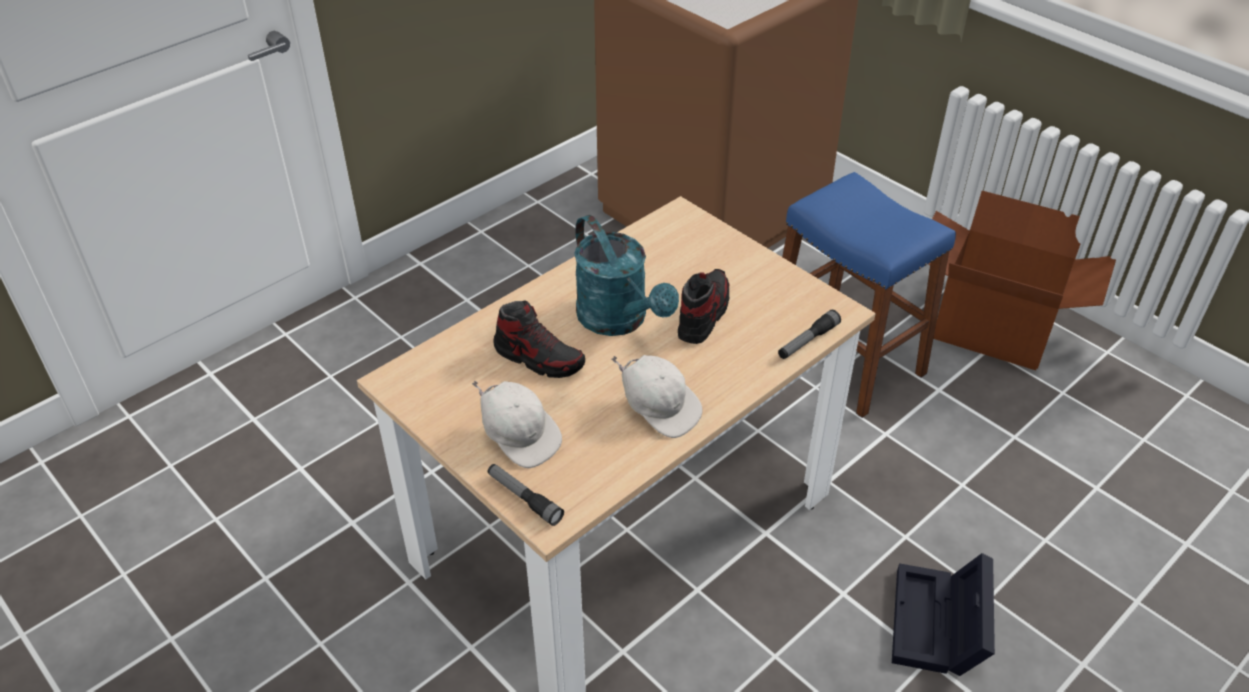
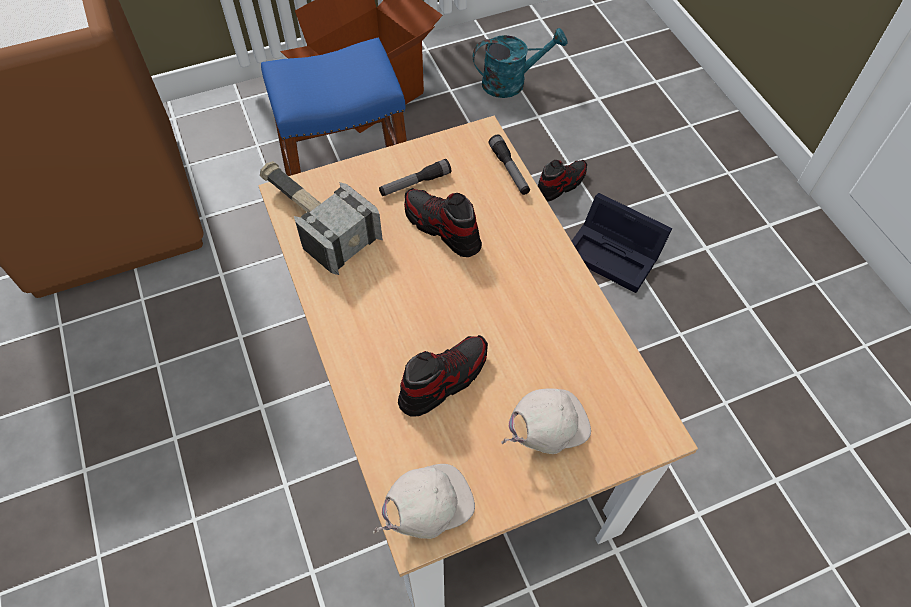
camera: 70 degrees left, 15 degrees up
flashlight [488,464,564,526] -> flashlight moved to [379,159,451,196]
turquoise watering can [574,215,679,336] -> turquoise watering can moved to [473,28,567,98]
white cap [611,355,703,438] -> white cap moved to [373,464,475,539]
none -> hammer [260,161,383,275]
none -> shoe [538,160,587,202]

